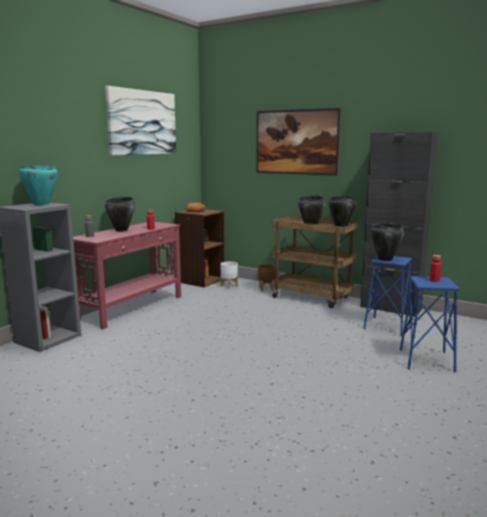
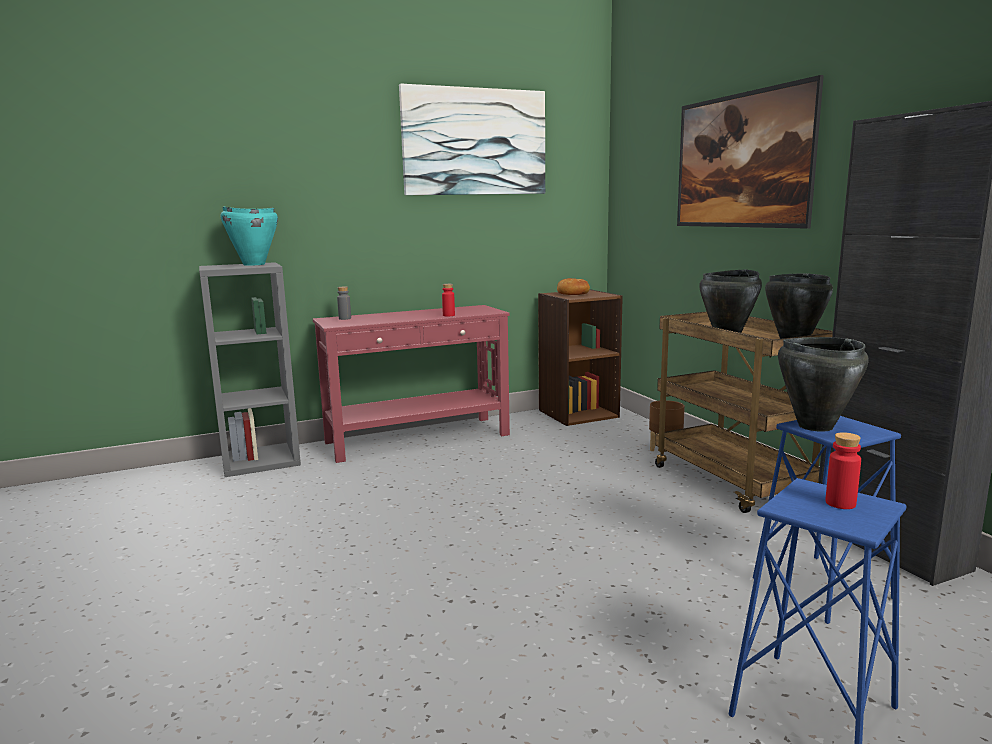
camera: 35 degrees right, 0 degrees up
black cooking pot [105,197,135,231] -> none
white planter [221,262,238,289] -> none

